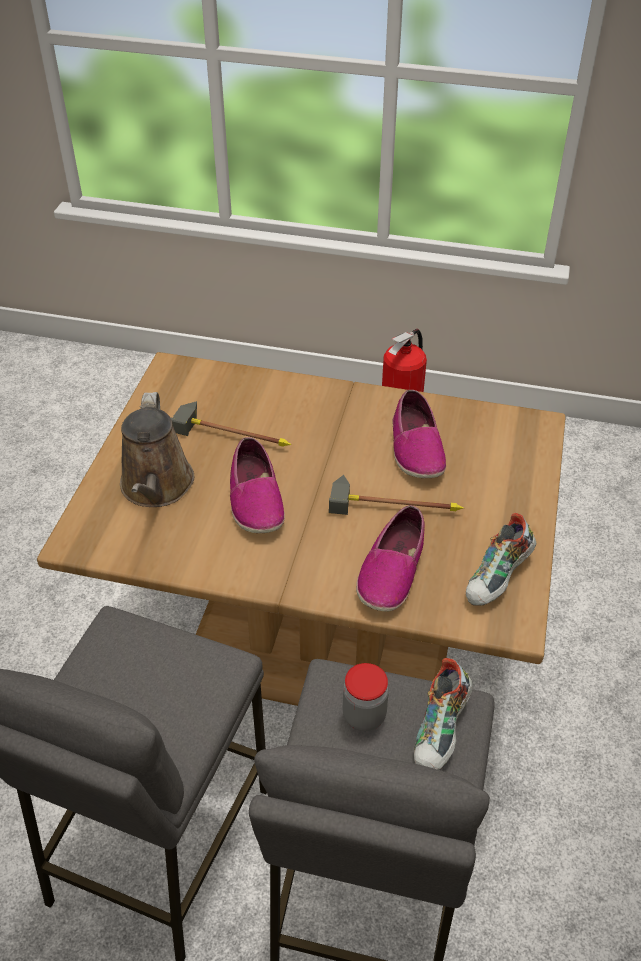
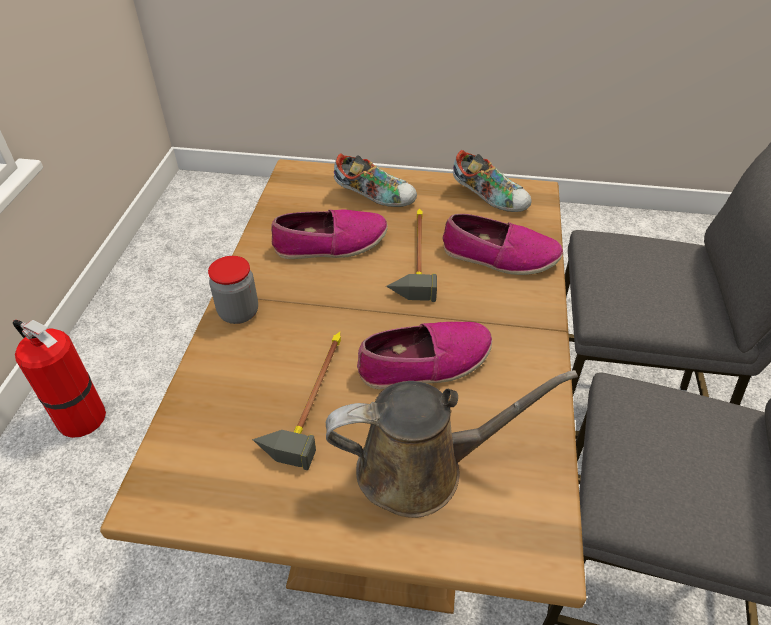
camera: 95 degrees left, 0 degrees up
jar [343,663,389,731] -> jar moved to [208,256,258,324]
shoe [414,658,472,770] -> shoe moved to [334,154,417,207]

